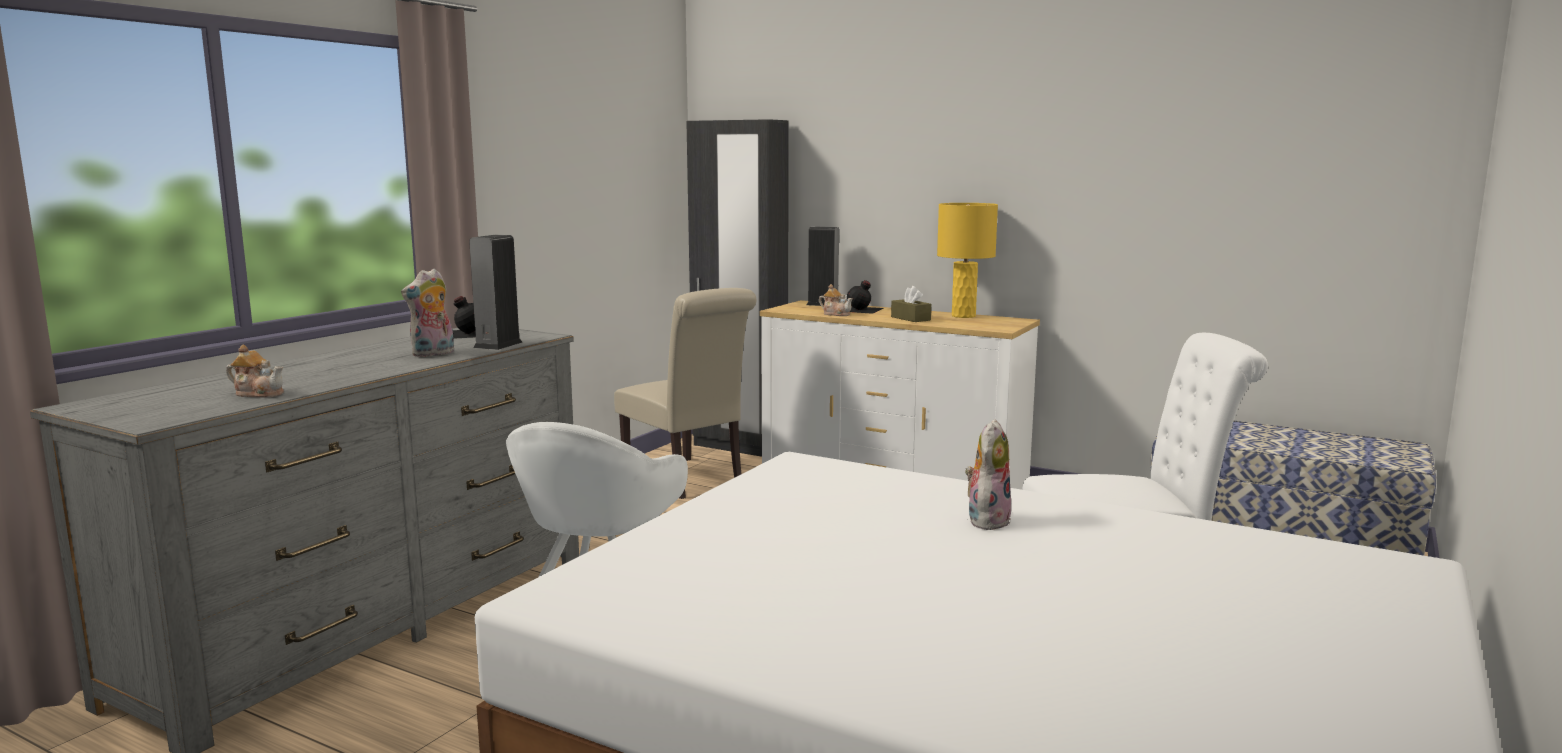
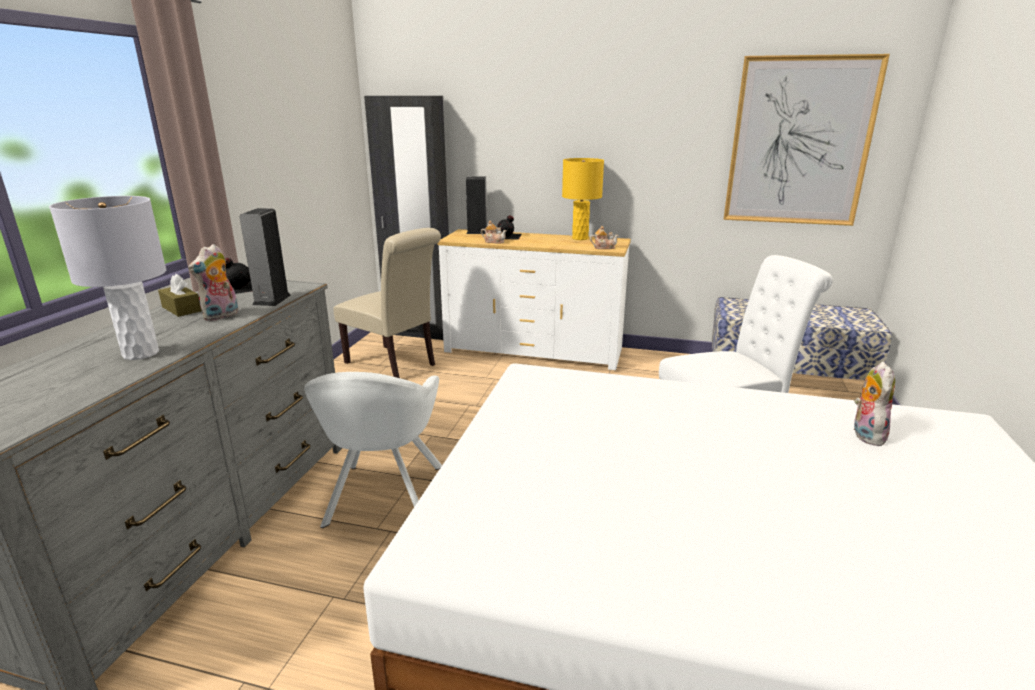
camera: 15 degrees left, 10 degrees up
teapot [226,345,284,398] -> teapot moved to [590,226,619,249]
brown tissue box [891,286,931,322] -> brown tissue box moved to [158,274,202,317]
plush toy [965,419,1011,530] -> plush toy moved to [854,362,895,447]
none -> grey table lamp [49,196,166,360]
none -> picture [724,54,890,226]

